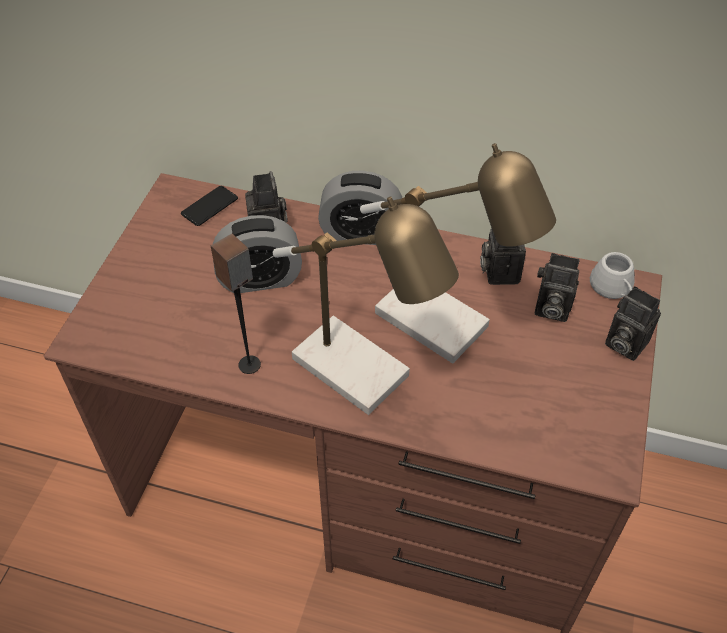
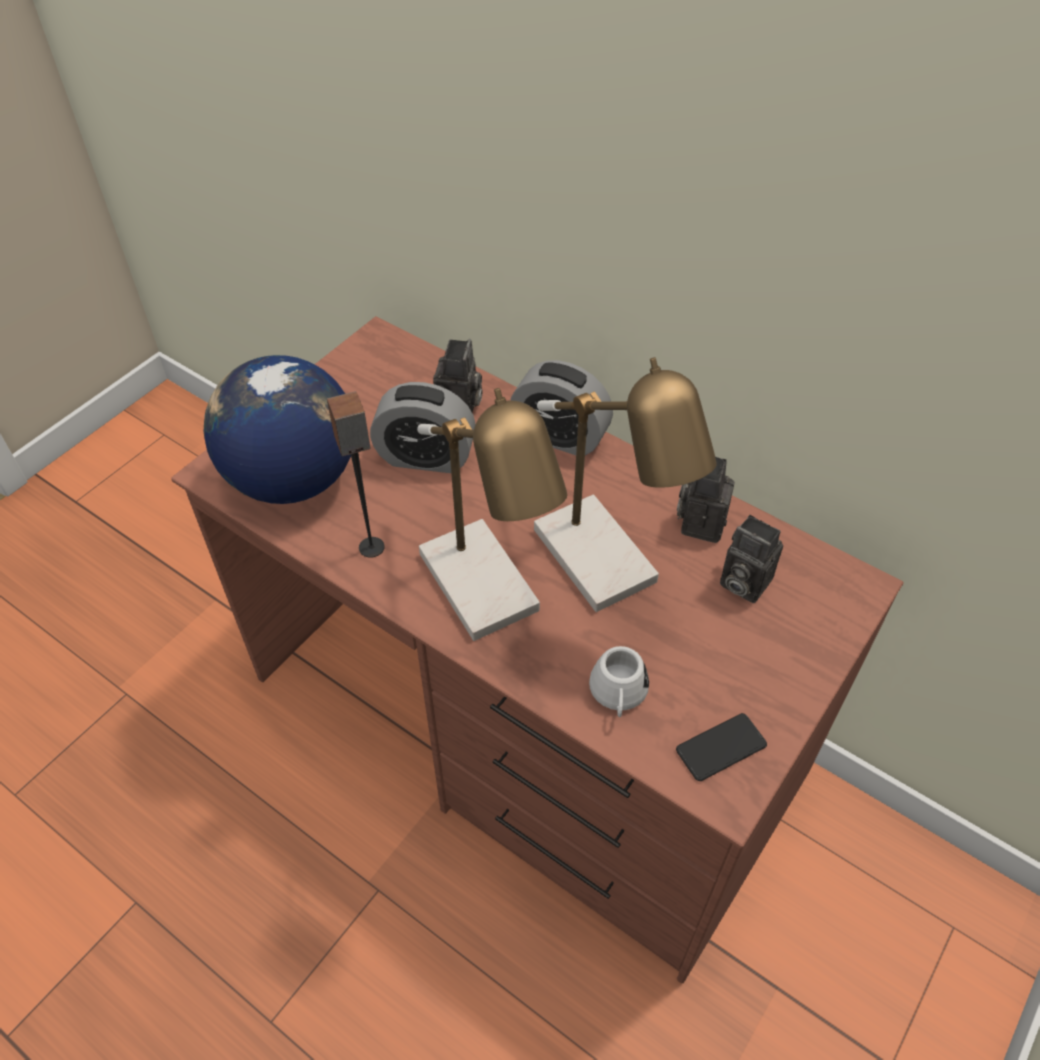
camera: 20 degrees right, 0 degrees up
phone [181,186,238,226] -> phone moved to [676,713,767,781]
white mug [590,252,635,299] -> white mug moved to [589,646,649,717]
camera [605,286,661,361] -> none
none -> globe [204,355,351,504]

